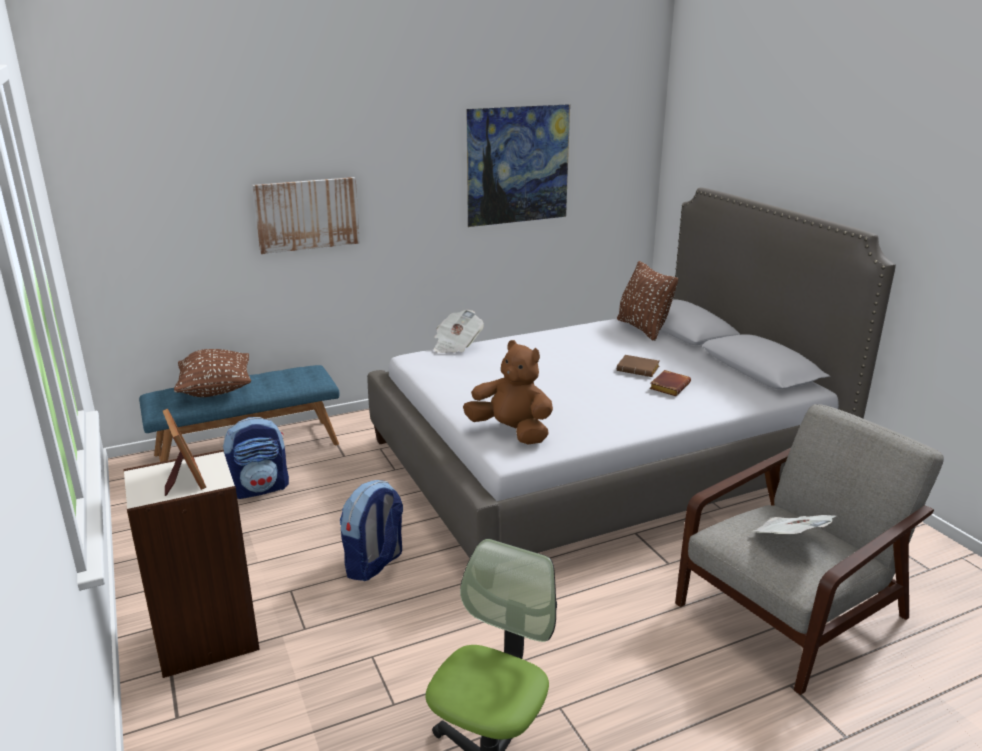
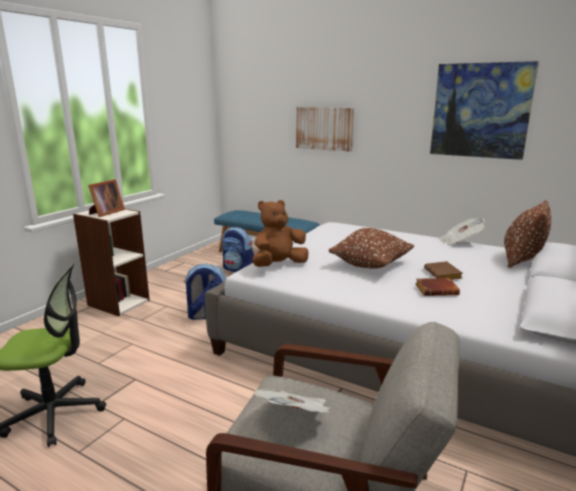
camera: 55 degrees right, 5 degrees down
brown pillow [174,349,251,397] -> brown pillow moved to [329,228,414,269]
newspaper [434,310,484,353] -> newspaper moved to [438,218,485,244]
brown plush toy [463,340,553,445] -> brown plush toy turned 120 degrees counterclockwise [253,200,308,267]

